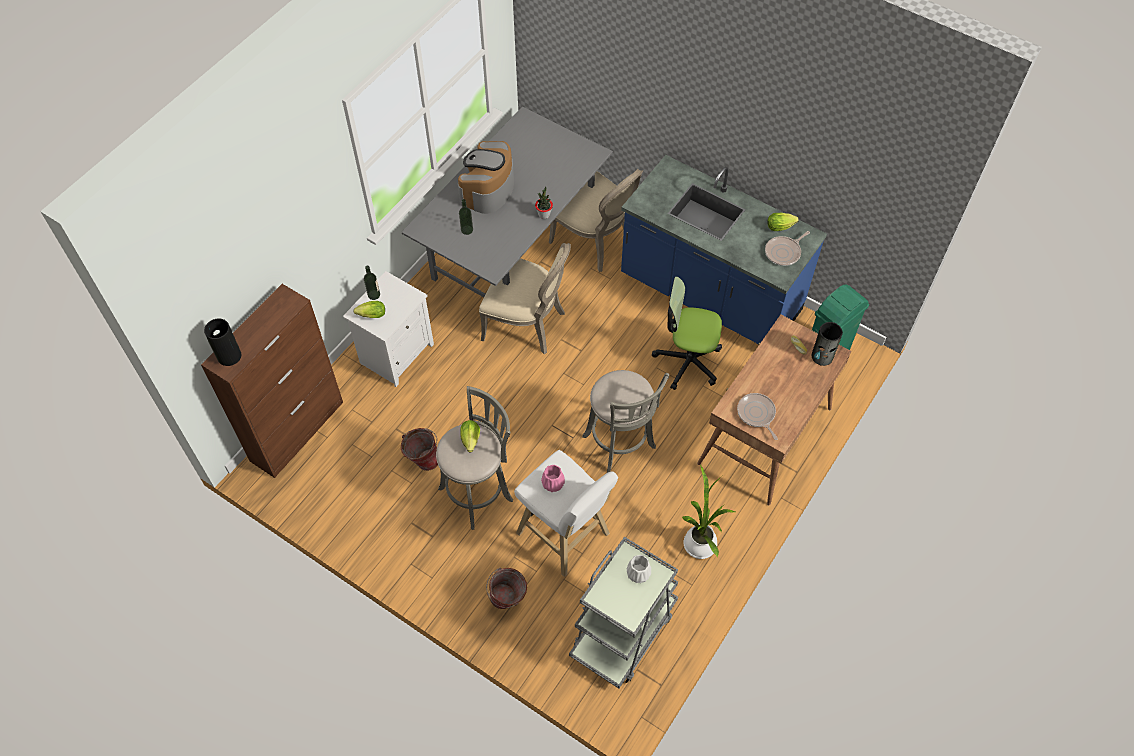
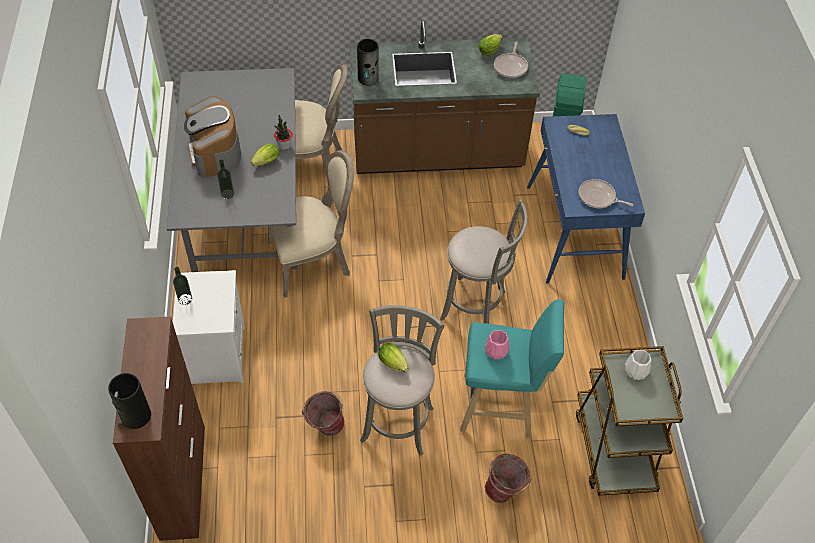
camera: 40 degrees left, 5 degrees down
lettuce [353,301,385,318] -> lettuce moved to [251,143,279,166]
white stool [514,450,618,577] -> turquoise stool [460,299,564,439]
grey cart [569,537,678,688] -> brown cart [576,346,683,496]
blue counter [621,155,827,344] -> brown counter [350,20,540,174]
office chair [652,276,722,390] -> none
potted plant [682,464,735,559] -> none
brown desk [697,315,851,505] -> blue desk [527,114,645,284]
vase [812,322,843,366] -> vase moved to [357,39,379,85]

